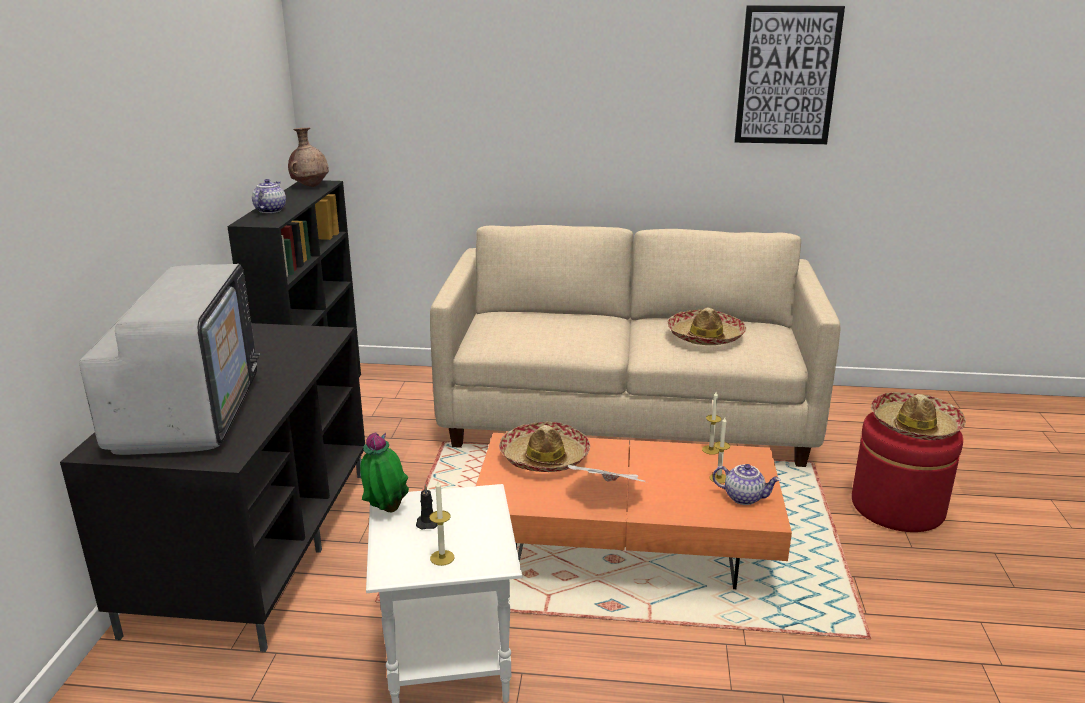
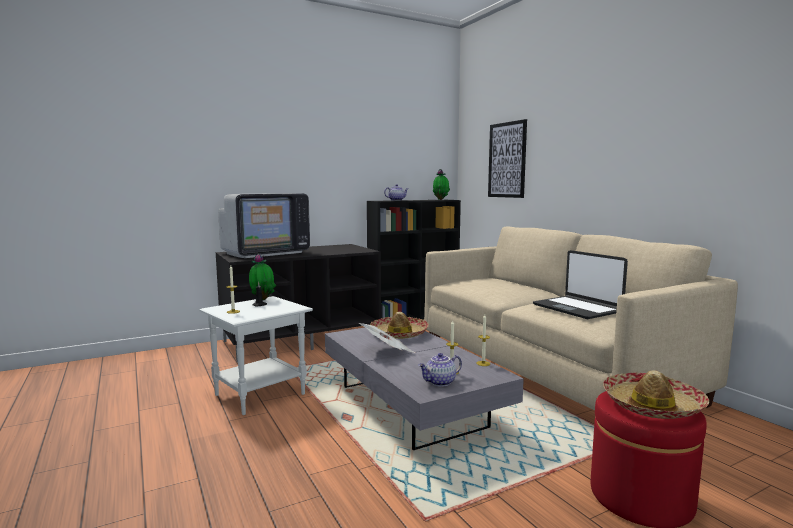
camera: 55 degrees right, 15 degrees down
brown vase [288,128,329,187] -> potted plant [433,169,450,200]
orange coffee table [476,433,792,589] -> grey coffee table [325,328,524,450]
hat [667,308,746,345] -> laptop [533,250,628,319]
teapot [713,464,781,505] -> teapot turned 75 degrees clockwise [418,353,462,387]
picture [734,5,845,144] -> picture moved to [488,119,527,198]

